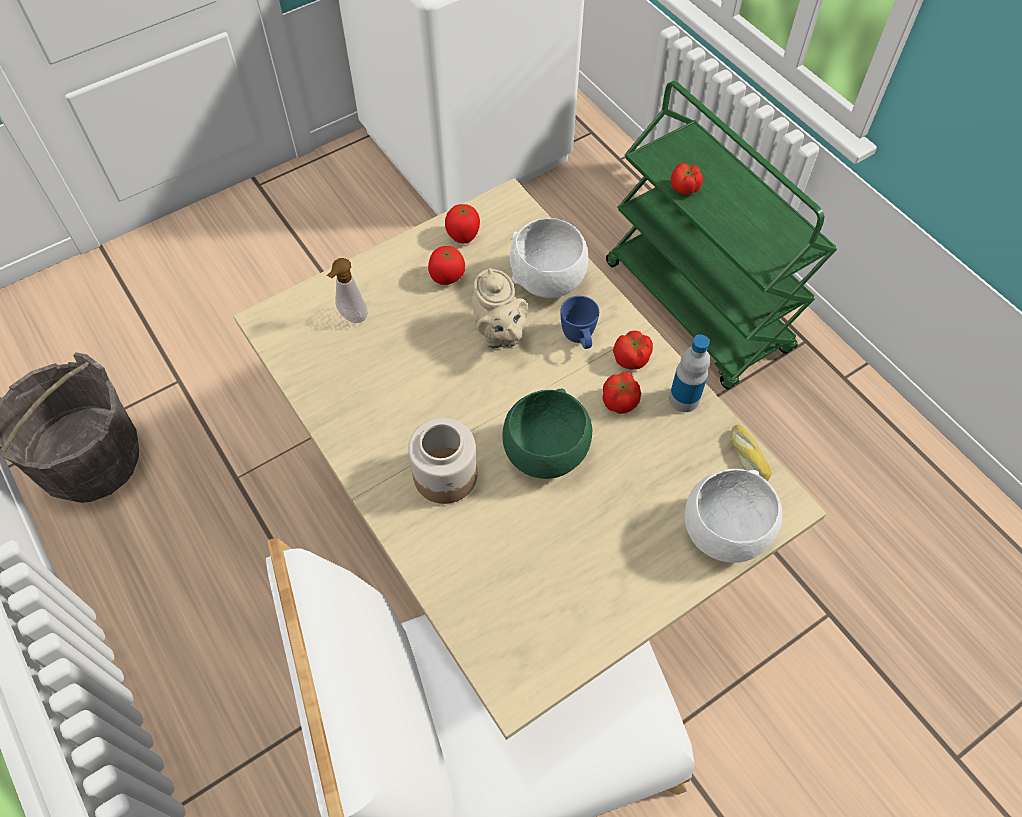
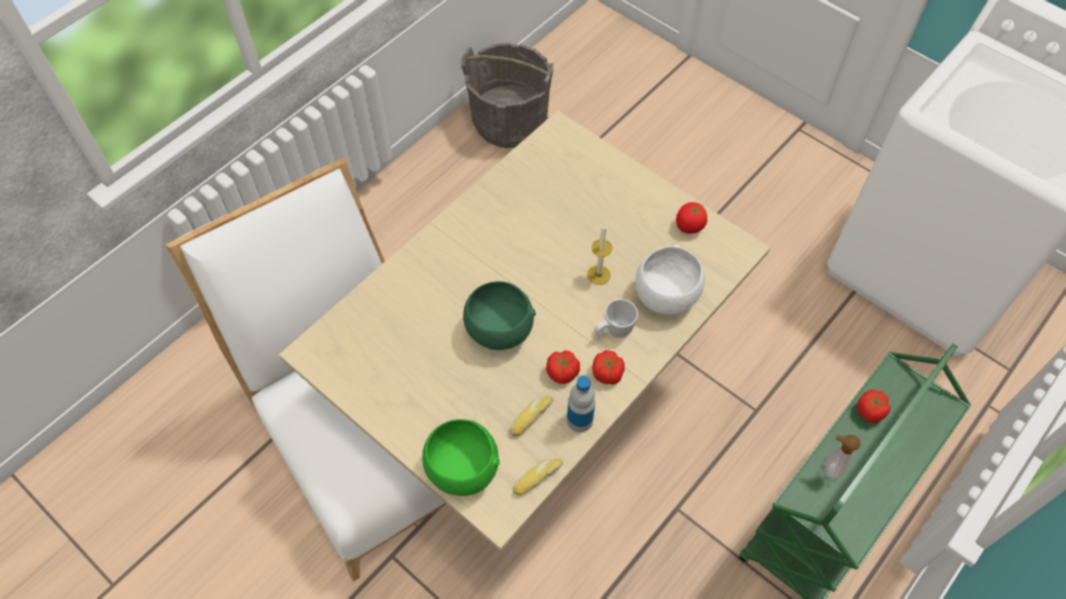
camera: 75 degrees right, 0 degrees up
soap dispenser [327,258,368,323] -> soap dispenser moved to [825,435,860,480]
jar [408,418,477,504] -> none
tomato [428,246,465,285] -> none
beige teapot [472,268,528,349] -> candle [587,223,612,285]
blue mug [560,296,599,349] -> white mug [594,299,638,338]
white bowl [685,469,783,563] -> green bowl [422,419,500,496]
none -> bread [510,396,553,436]

